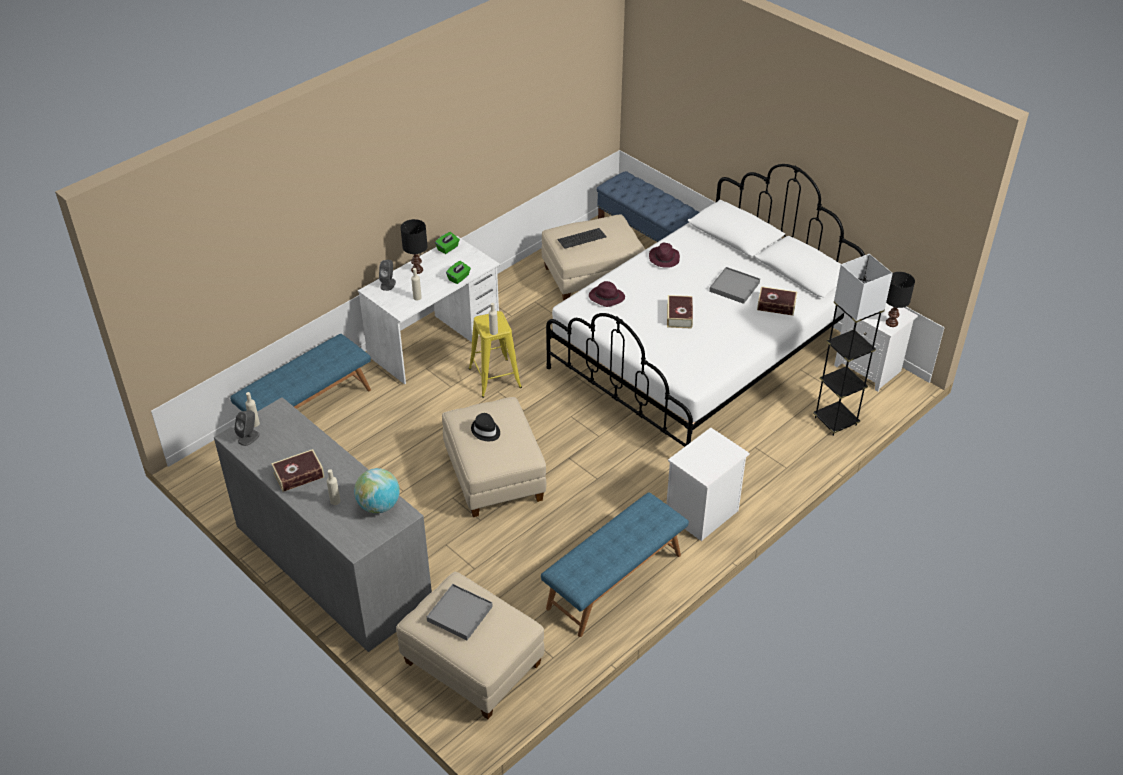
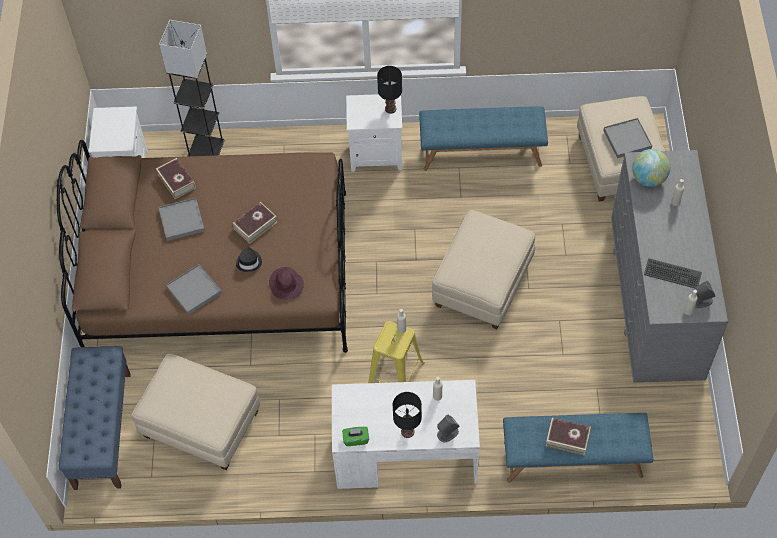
camera: 135 degrees left, 15 degrees up
book [271,449,324,492] -> book moved to [546,418,591,455]
green tissue box [446,261,471,284] -> none
black hat [471,413,500,441] -> black hat moved to [236,248,262,272]
white bed [546,164,865,447] -> brown bed [57,140,348,353]
keyboard [558,228,606,249] -> keyboard moved to [644,258,702,288]
purple hat [649,243,680,268] -> grey tray [166,264,222,315]
black table lamp [886,272,915,327] -> black table lamp moved to [377,66,402,114]

